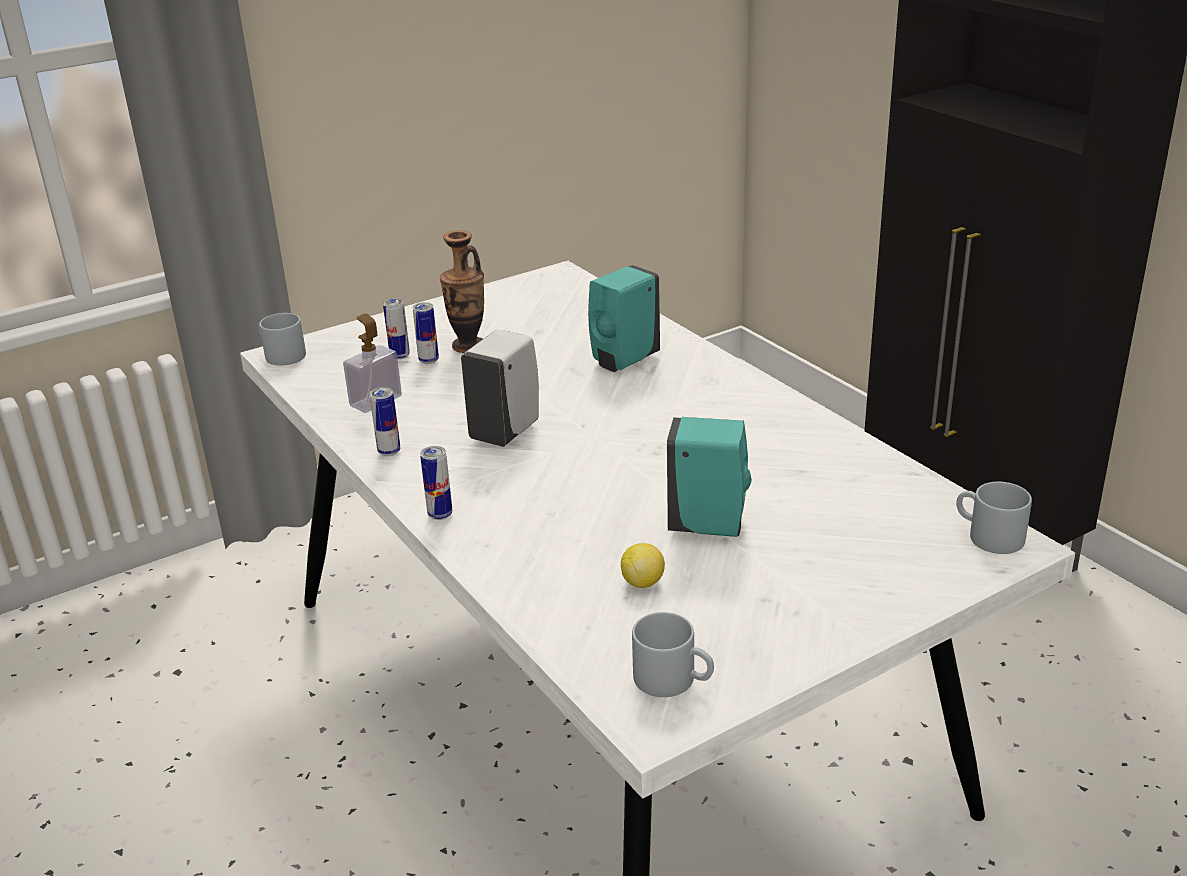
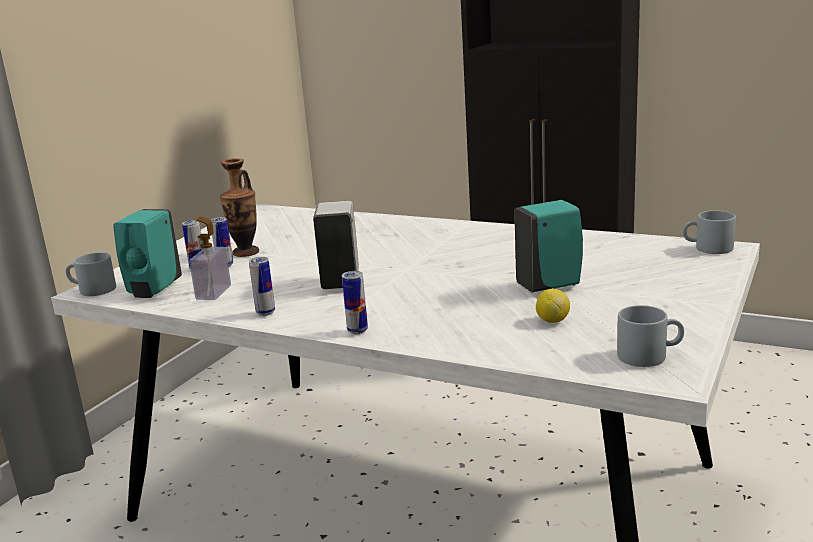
camera: 30 degrees left, 10 degrees down
turquoise soap dispenser [588,265,660,372] -> turquoise soap dispenser moved to [113,209,182,298]

